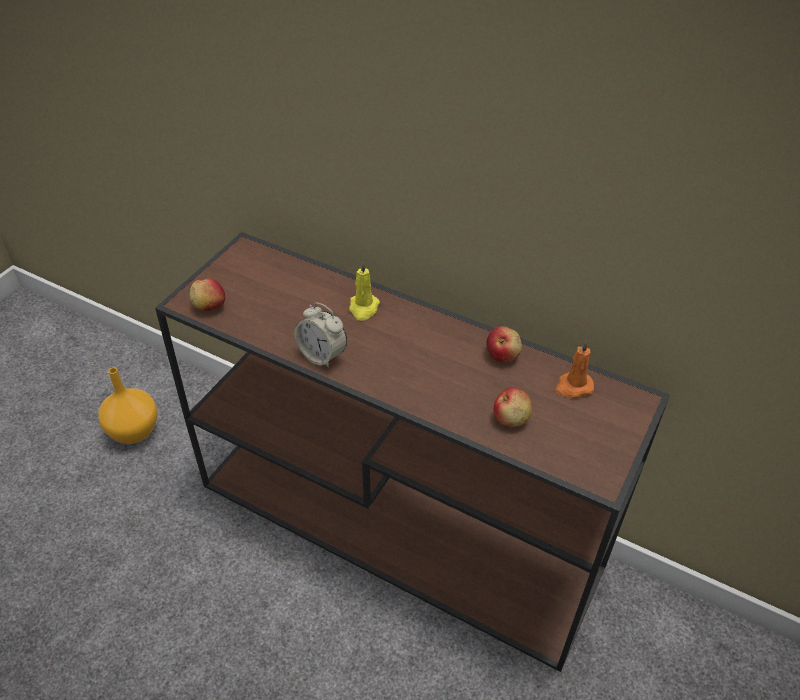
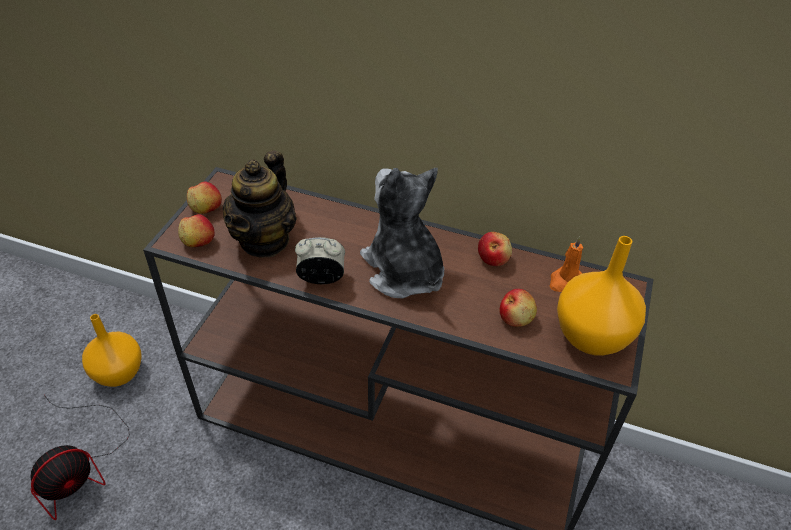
camera: 10 degrees left, 0 degrees up
alarm clock [294,302,347,368] -> alarm clock turned 150 degrees clockwise [295,237,345,284]
yellow candle [349,261,380,321] -> none
none -> fan [30,395,130,520]
none -> apple [187,182,222,214]
none -> teapot [223,150,297,258]
none -> plush toy [360,168,444,299]
none -> orange vase [557,236,646,356]

